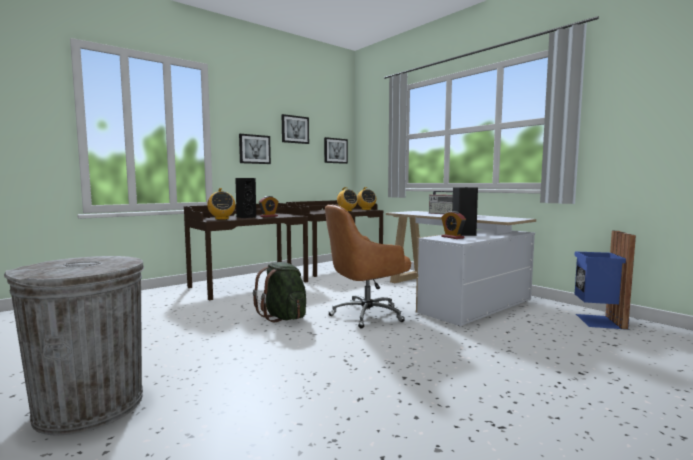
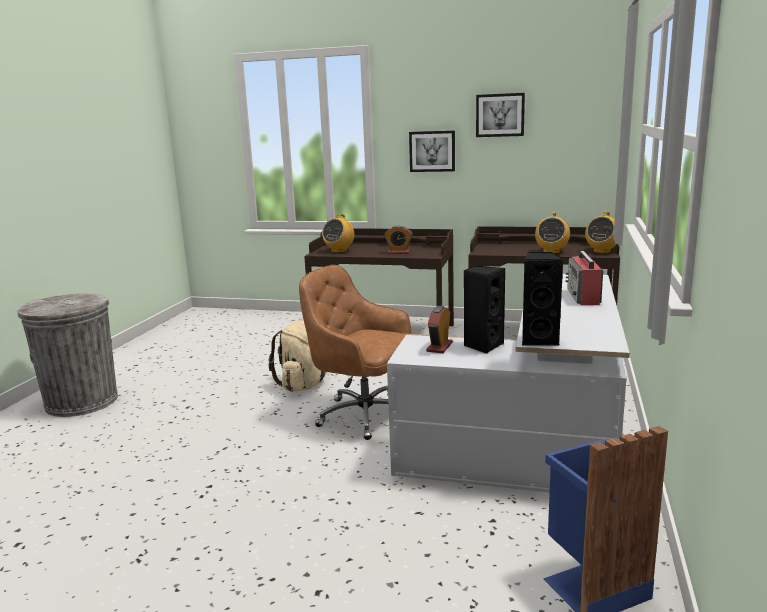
camera: 55 degrees right, 10 degrees up
black speaker [235,178,256,218] -> black speaker moved to [522,252,563,346]
green backpack [253,262,306,322] -> beige backpack [269,321,327,391]
picture [324,137,348,164] -> none

